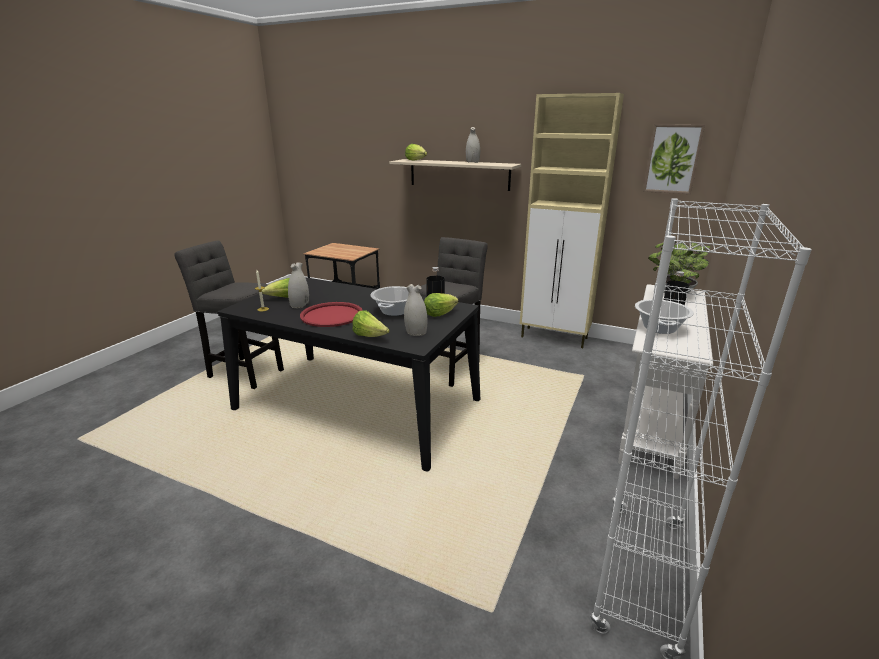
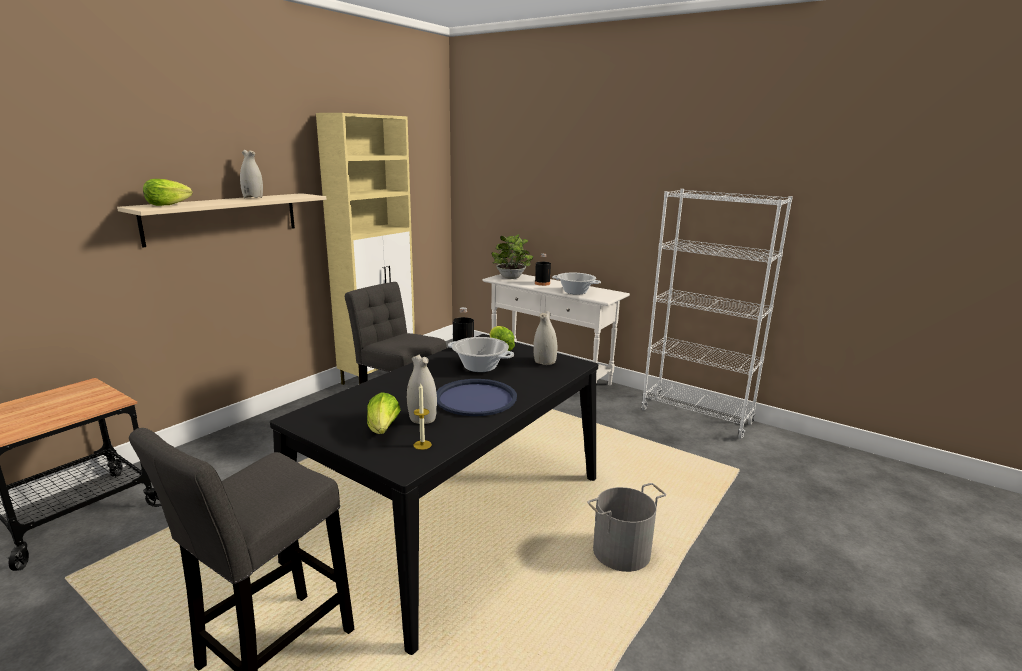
camera: 80 degrees left, 5 degrees down
red tray [300,302,363,327] -> blue tray [436,379,517,416]
lettuce [353,311,390,337] -> none
picture [643,124,705,194] -> none
none -> grey bucket [587,483,666,572]

